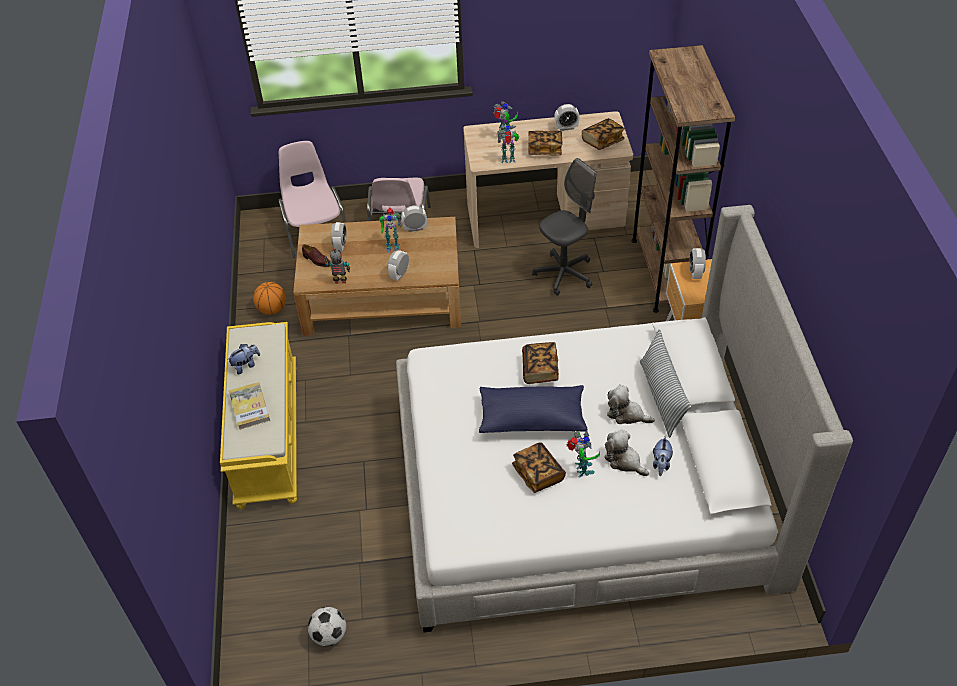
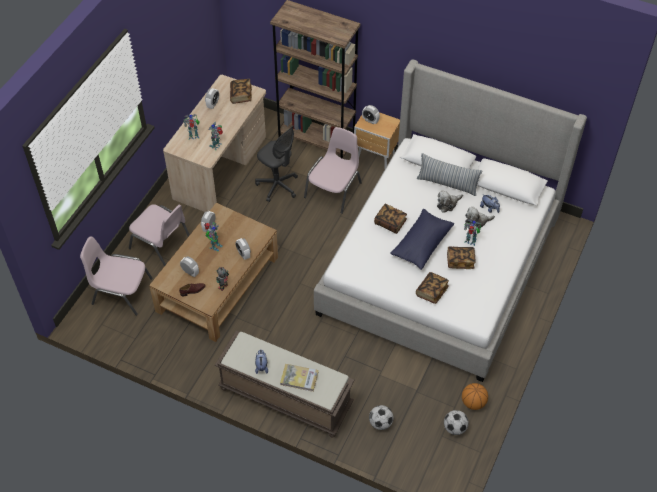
camera: 60 degrees left, 5 degrees up
yellow bench [220,322,297,509] -> brown bench [215,331,354,438]
basketball [253,282,286,315] -> basketball moved to [462,383,488,410]
book [528,131,562,156] -> book moved to [416,272,449,304]
grey office chair [532,158,596,296] -> grey office chair turned 135 degrees clockwise [255,125,298,202]
none -> pink chair [304,127,362,214]
none -> football [369,405,394,430]

